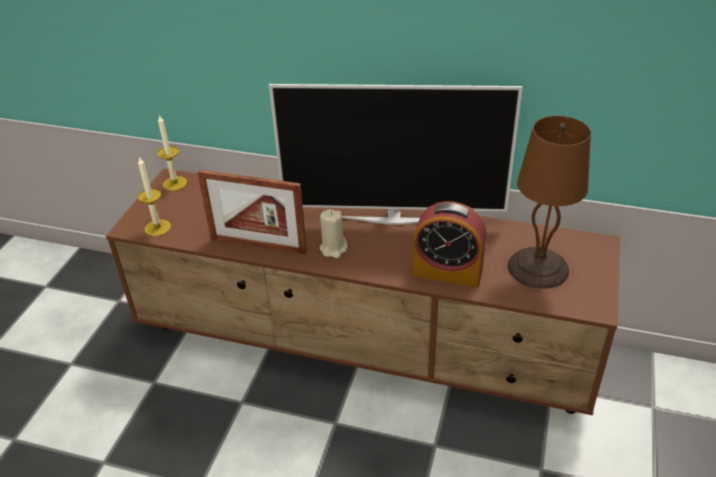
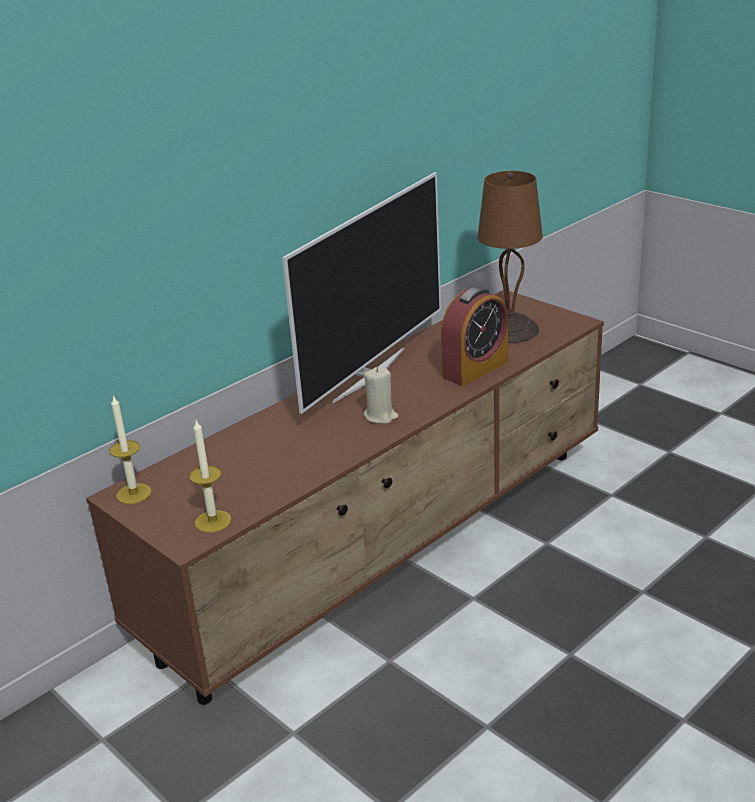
camera: 60 degrees left, 10 degrees down
picture frame [197,170,307,254] -> none

